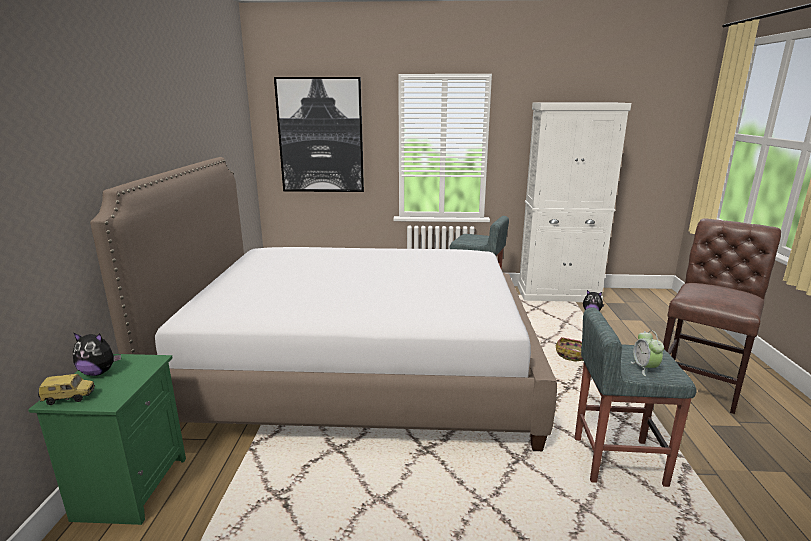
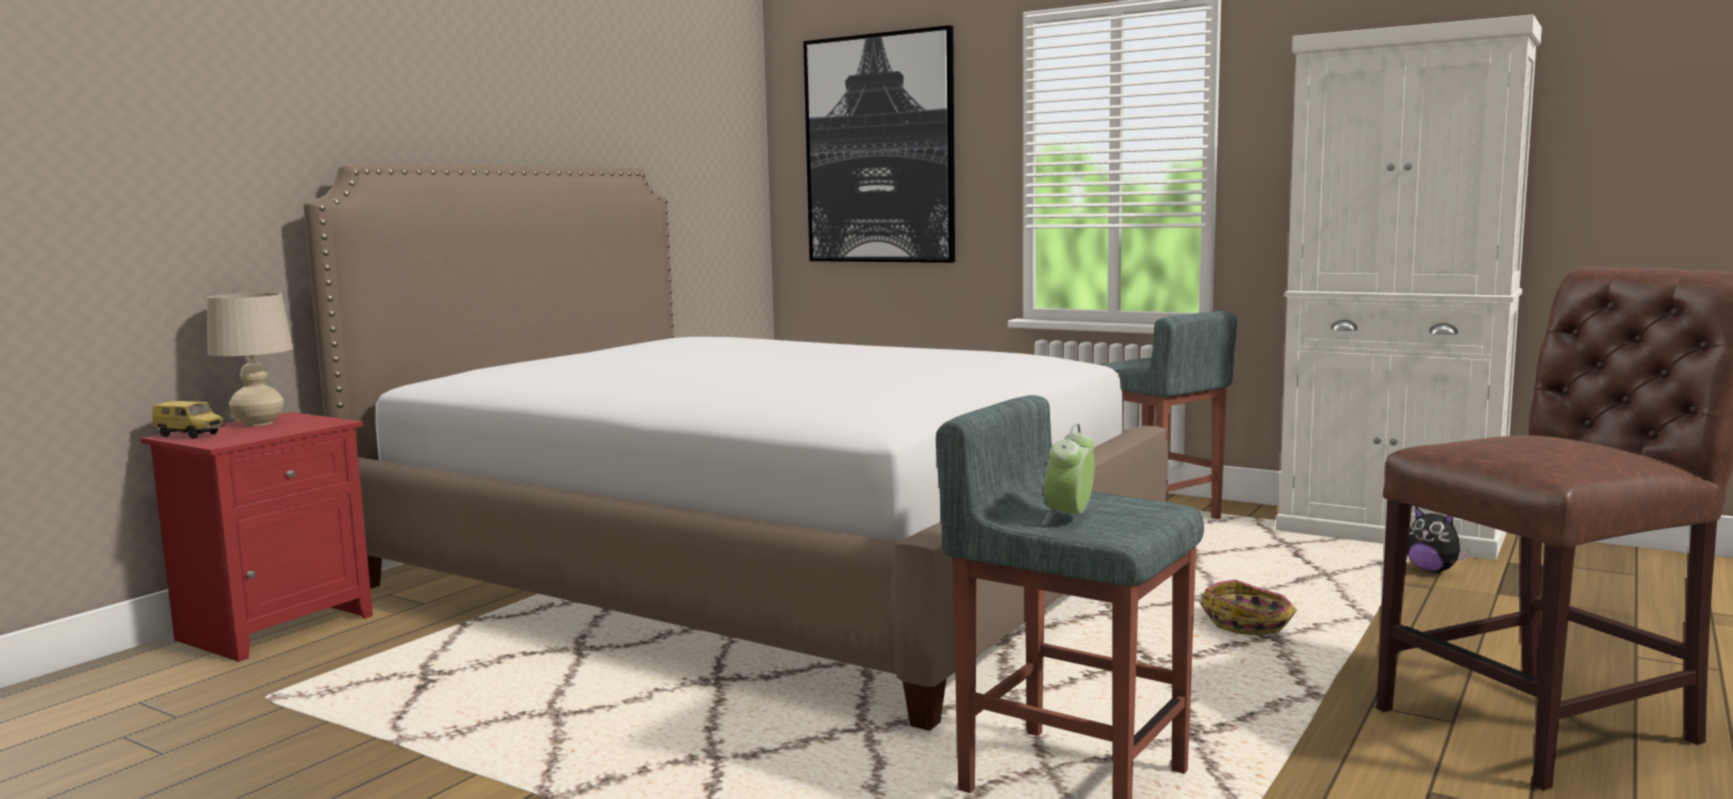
camera: 30 degrees right, 10 degrees down
green nightstand [28,354,186,525] -> red nightstand [140,412,373,662]
plush toy [73,333,121,376] -> beige table lamp [207,293,293,426]

